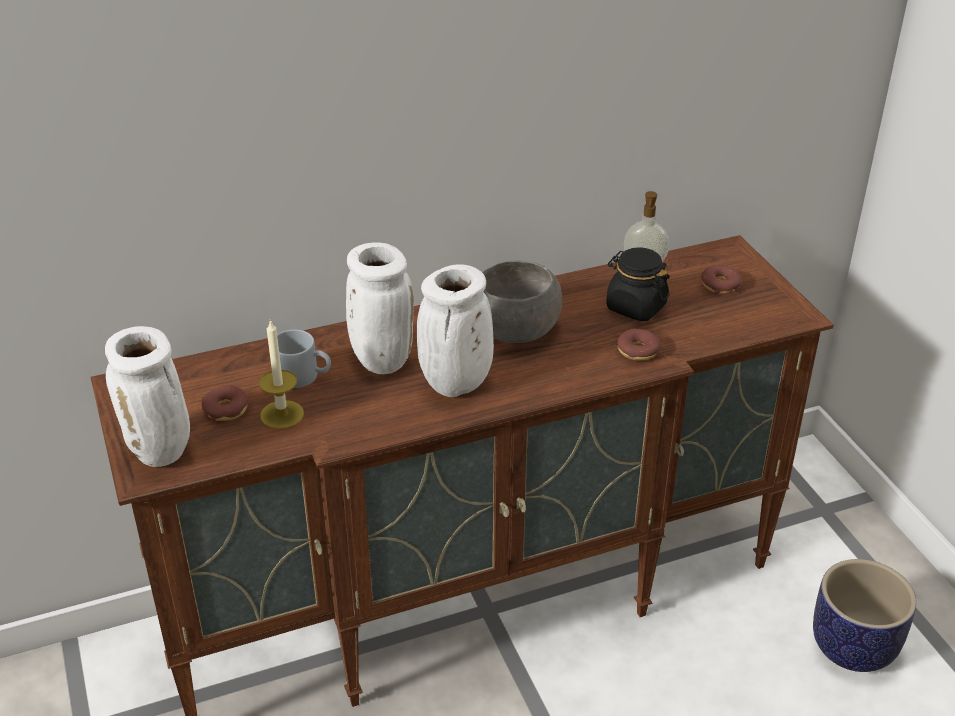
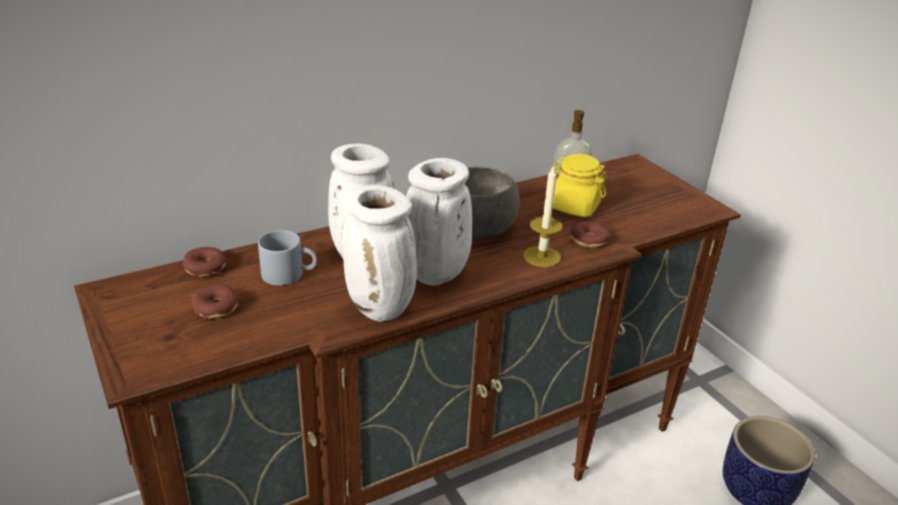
camera: 10 degrees left, 5 degrees down
white vase [105,326,190,467] -> white vase moved to [341,185,417,322]
candle [259,320,304,429] -> candle moved to [524,165,562,267]
black jar [606,247,670,321] -> yellow jar [551,154,607,217]
donut [701,265,741,294] -> donut moved to [183,247,226,277]

